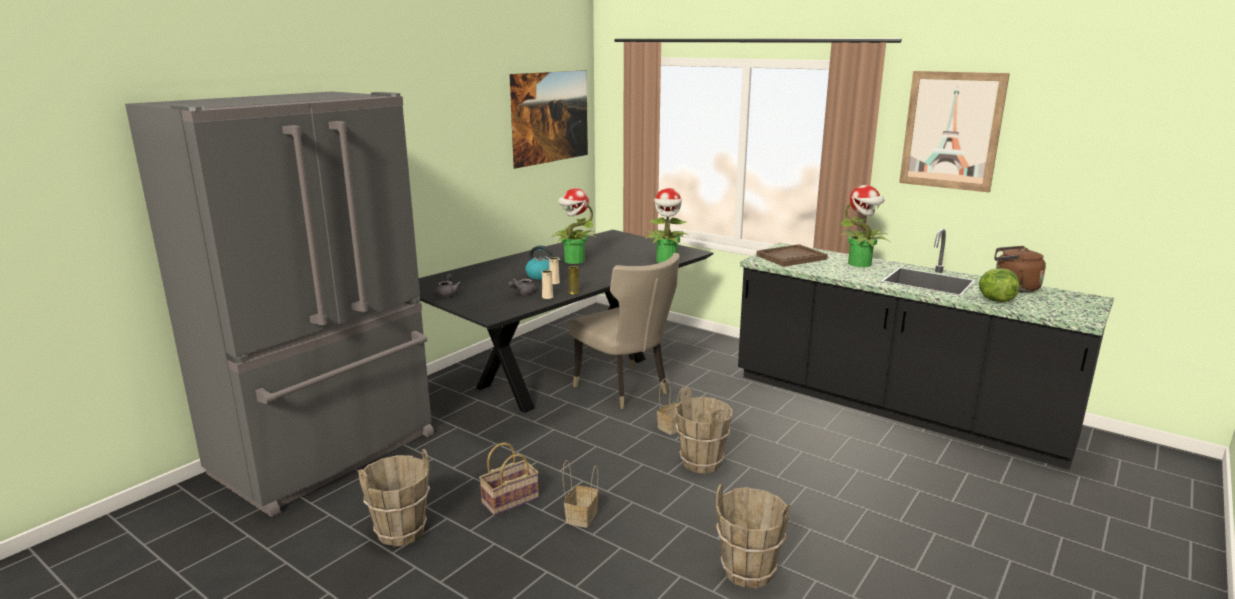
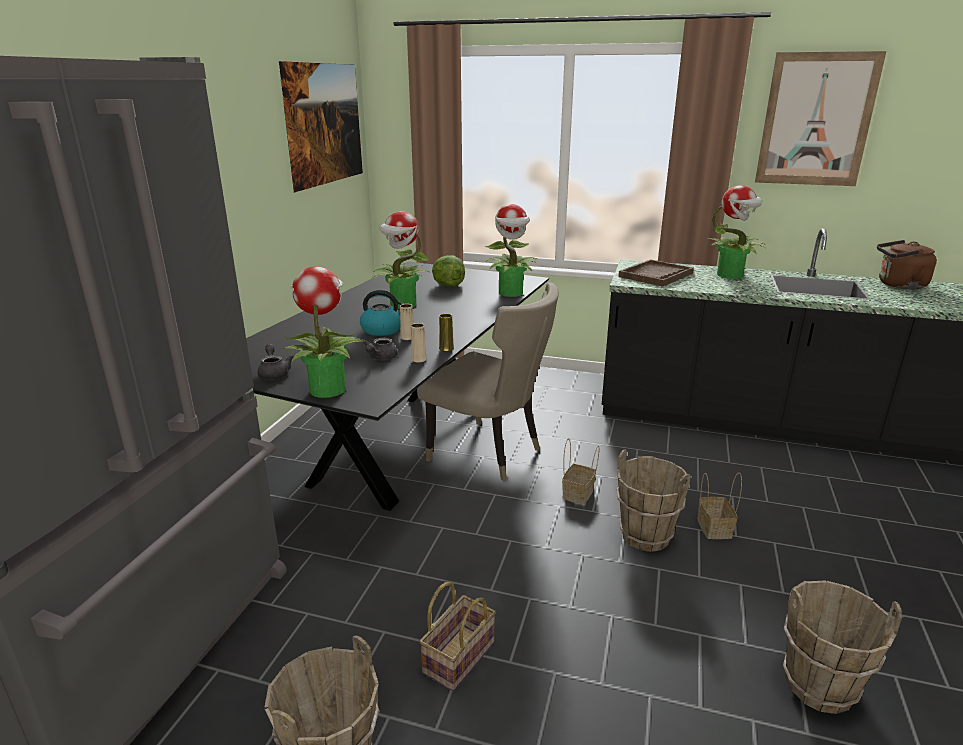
camera: 20 degrees left, 5 degrees up
basket [563,460,599,528] -> basket moved to [697,472,742,539]
lettuce [979,268,1020,302] -> lettuce moved to [432,255,465,286]
none -> potted plant [283,266,364,398]

